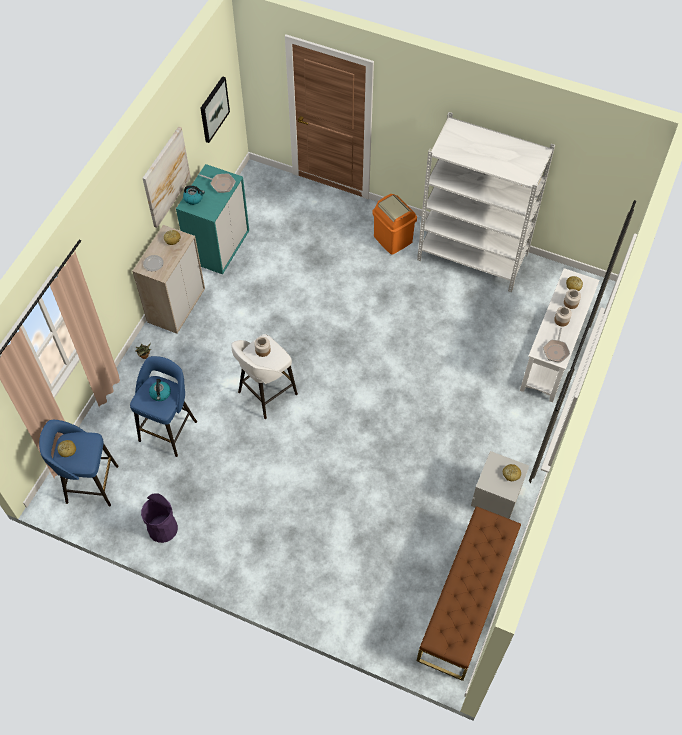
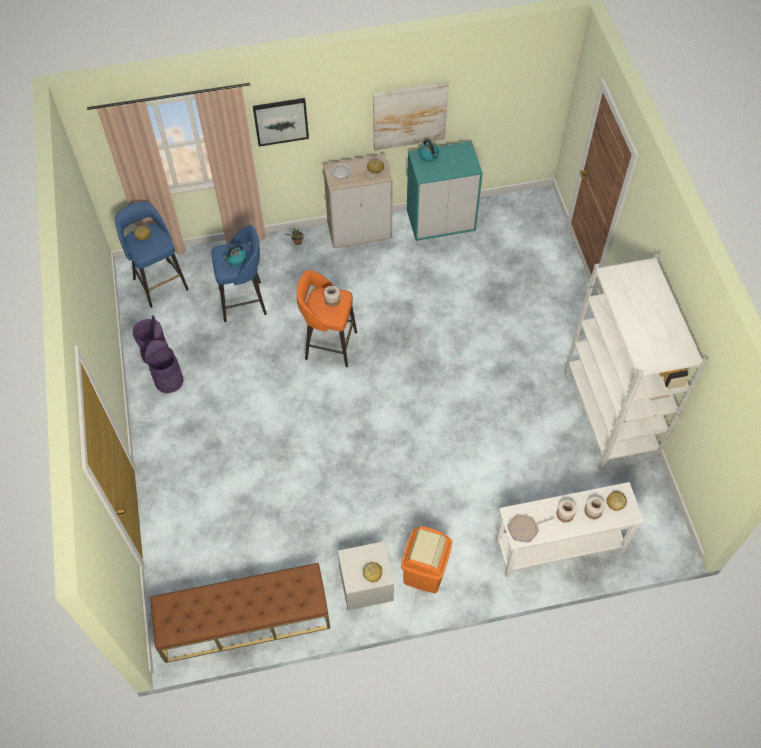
camera: 55 degrees right, 0 degrees up
frying pan [199,174,236,193] -> none
picture [200,76,230,143] -> picture moved to [253,98,309,147]
white stool [231,334,298,419] -> orange stool [297,270,357,367]
orange trash can [372,194,417,255] -> orange trash can moved to [401,526,452,593]
none -> purple trash can [145,340,183,393]

